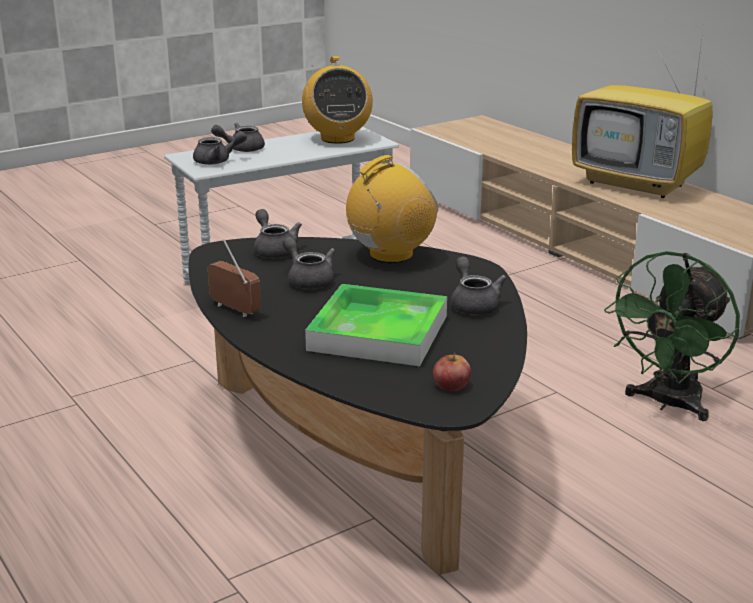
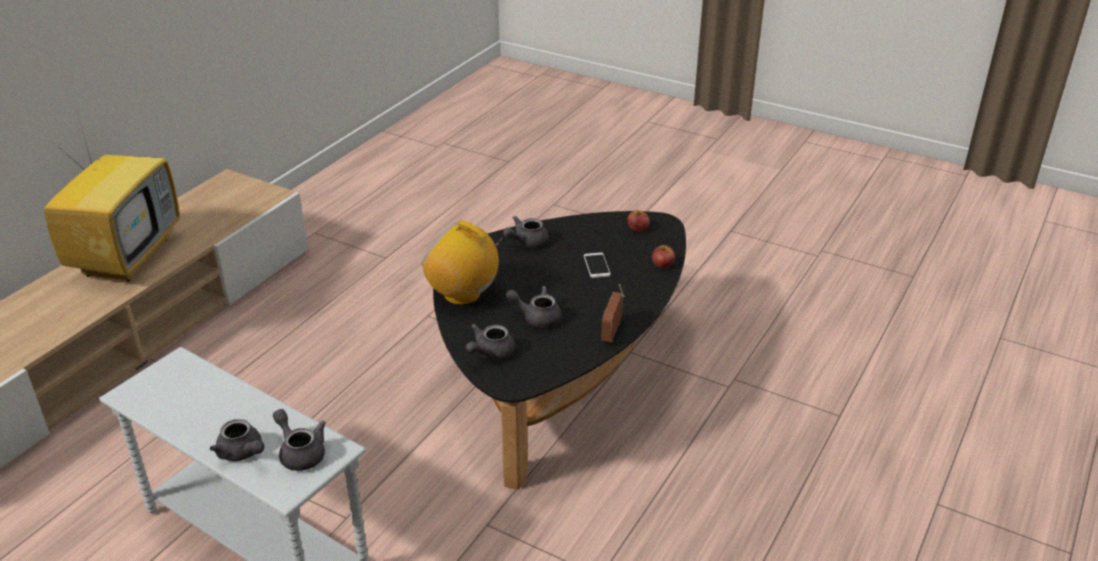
camera: 115 degrees left, 10 degrees up
grey teapot [283,237,335,289] -> grey teapot turned 75 degrees clockwise [506,286,562,328]
radio [302,56,373,144] -> none
tray [305,284,447,366] -> phone [584,252,611,278]
green fan [604,251,740,421] -> none
none -> apple [652,244,675,268]

